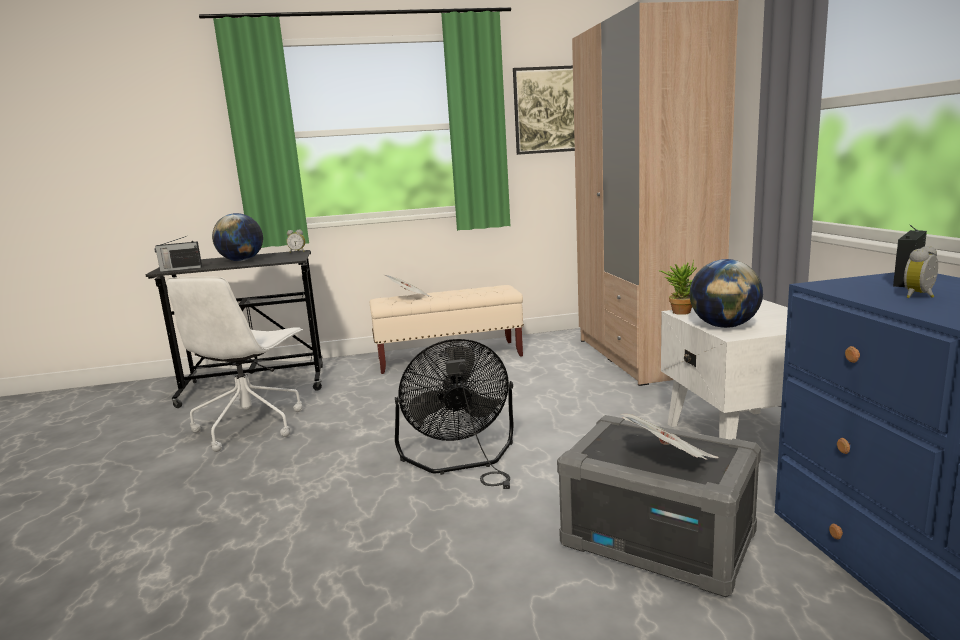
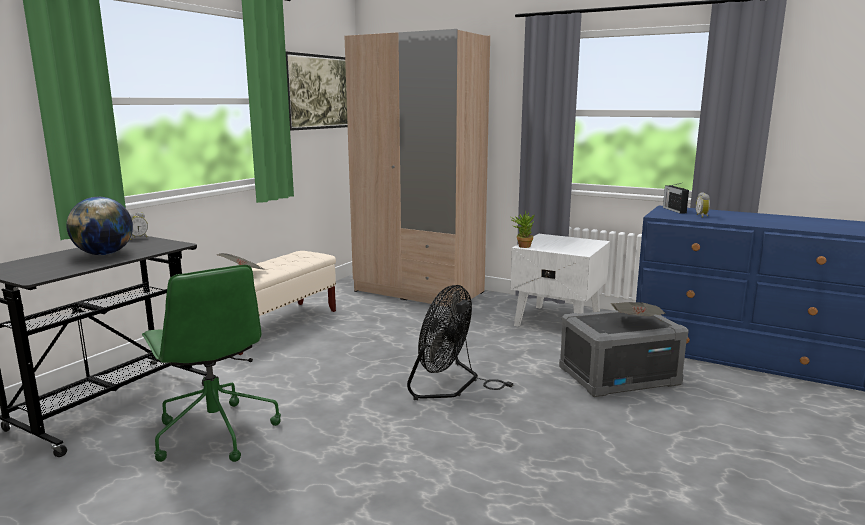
camera: 50 degrees left, 0 degrees up
radio [154,236,202,272] -> none
white office chair [166,277,303,452] -> green office chair [142,265,281,462]
globe [690,259,763,328] -> none

